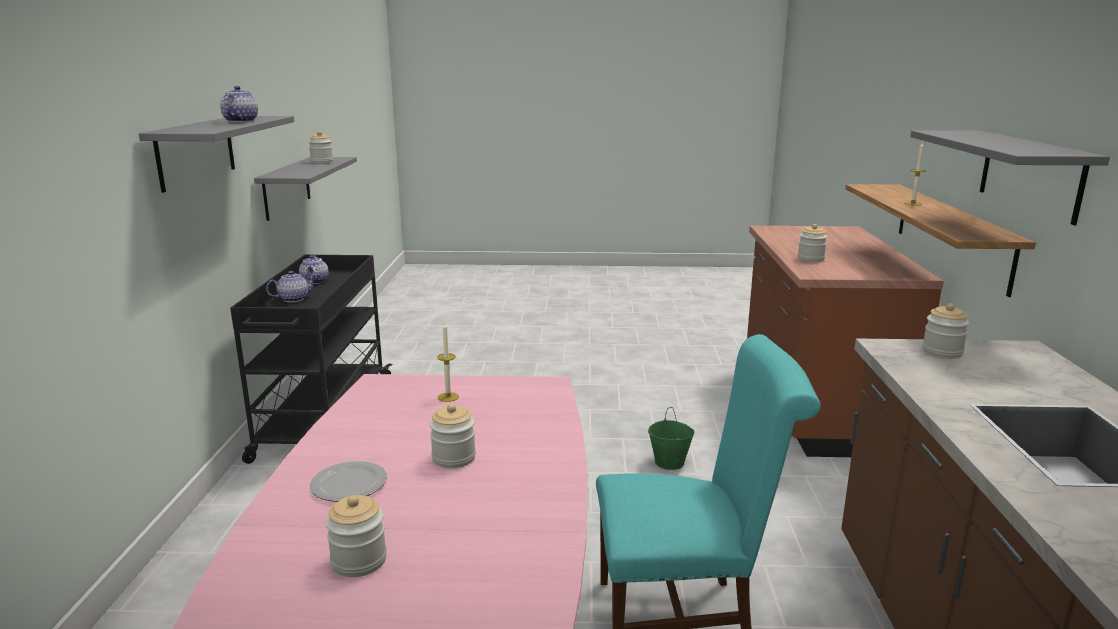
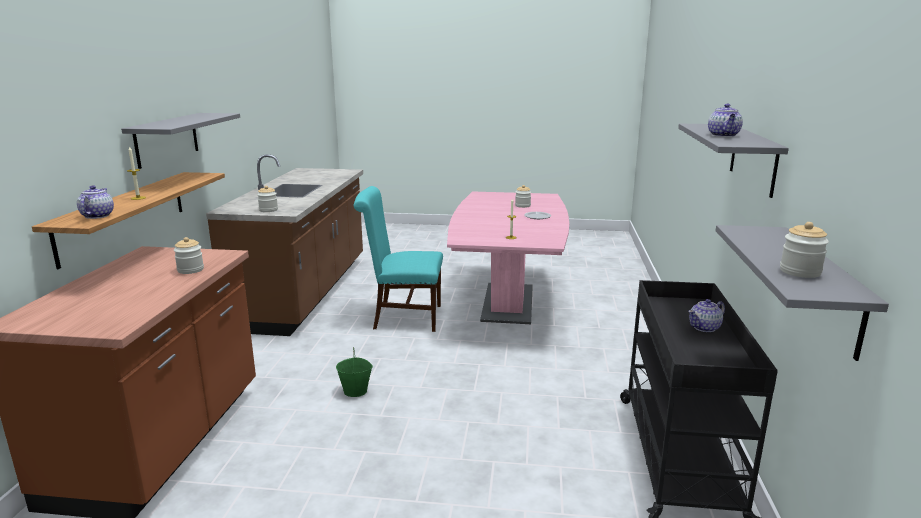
camera: 175 degrees left, 0 degrees up
teapot [299,255,329,284] -> teapot moved to [77,185,114,219]
jar [430,404,476,469] -> none

